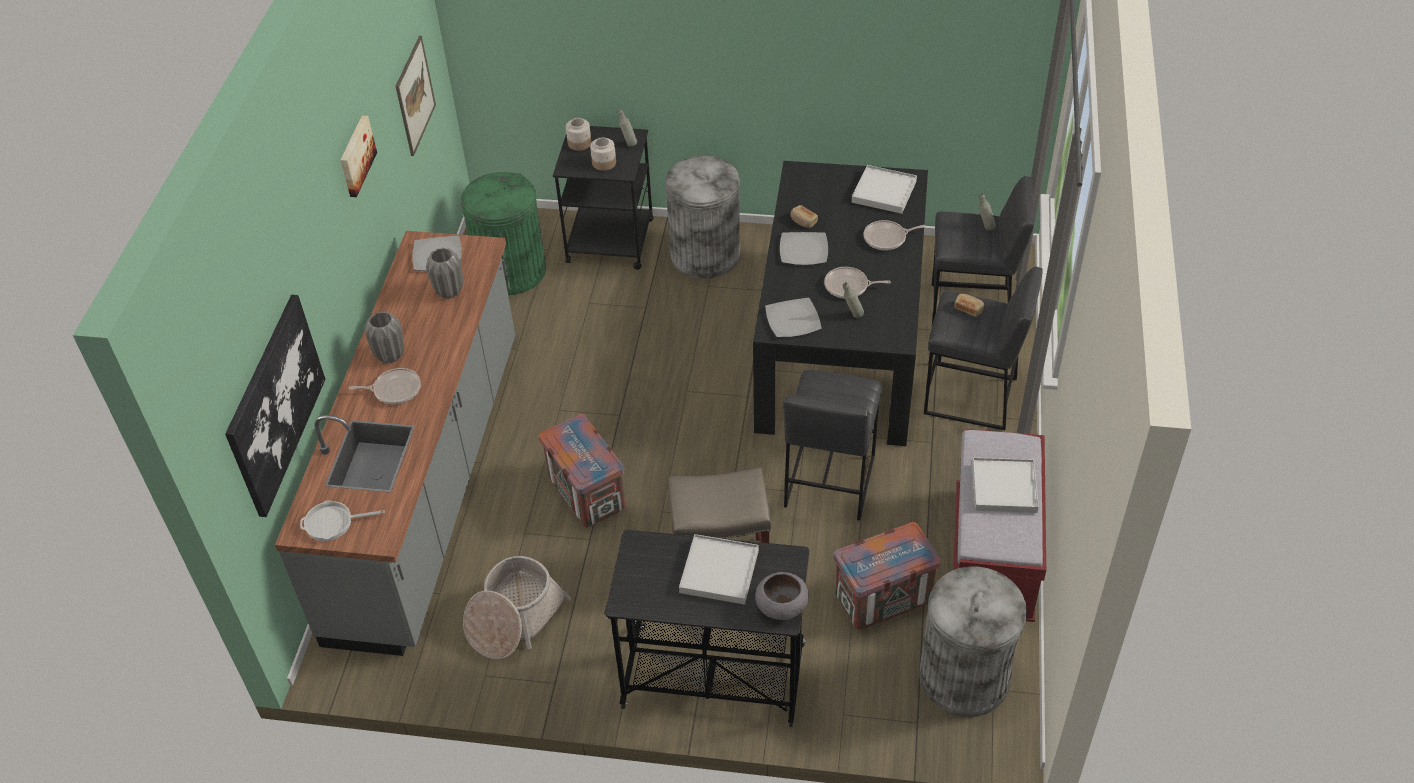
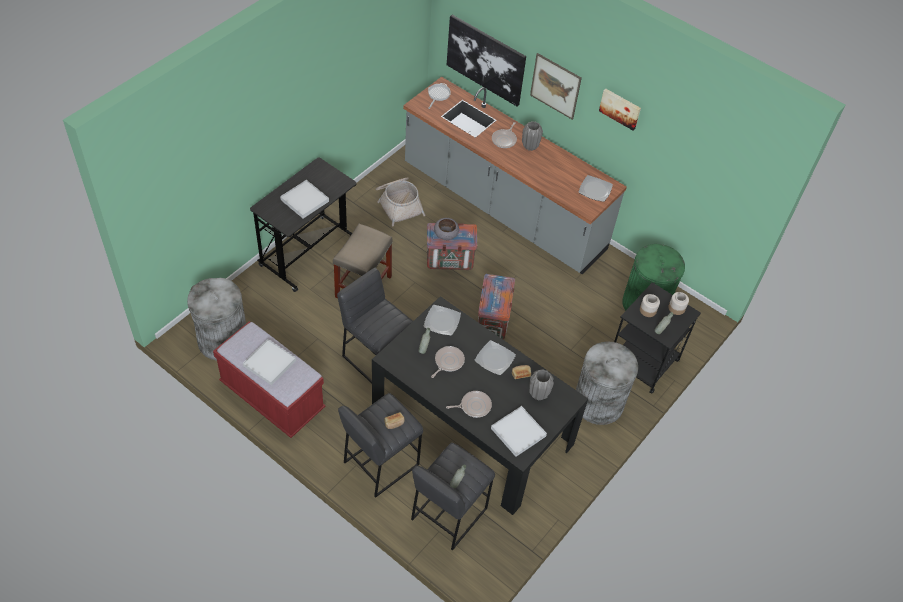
camera: 115 degrees right, 5 degrees up
picture [396,36,436,156] -> picture moved to [530,53,582,120]
grey vase [426,248,463,299] -> grey vase moved to [529,369,554,400]
grey bowl [755,572,809,620] -> grey bowl moved to [434,218,459,240]
crate [834,522,941,630] -> crate moved to [478,274,515,339]
frying pan [864,220,926,251] -> frying pan turned 60 degrees clockwise [446,391,492,418]

